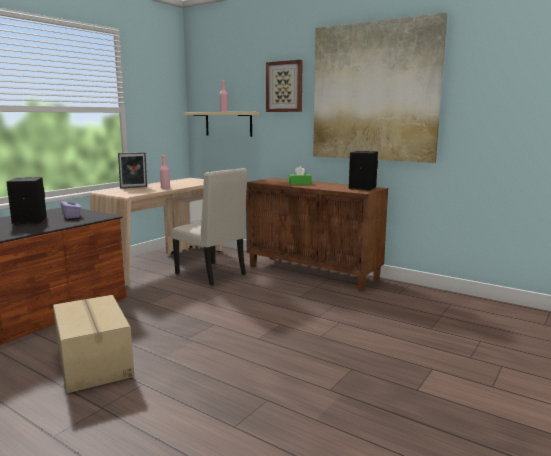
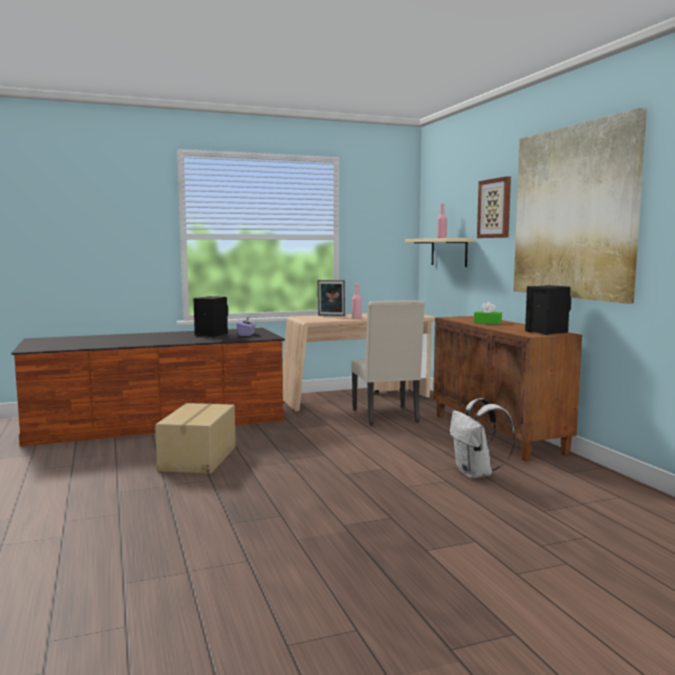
camera: 35 degrees right, 5 degrees down
none -> white backpack [450,398,515,479]

